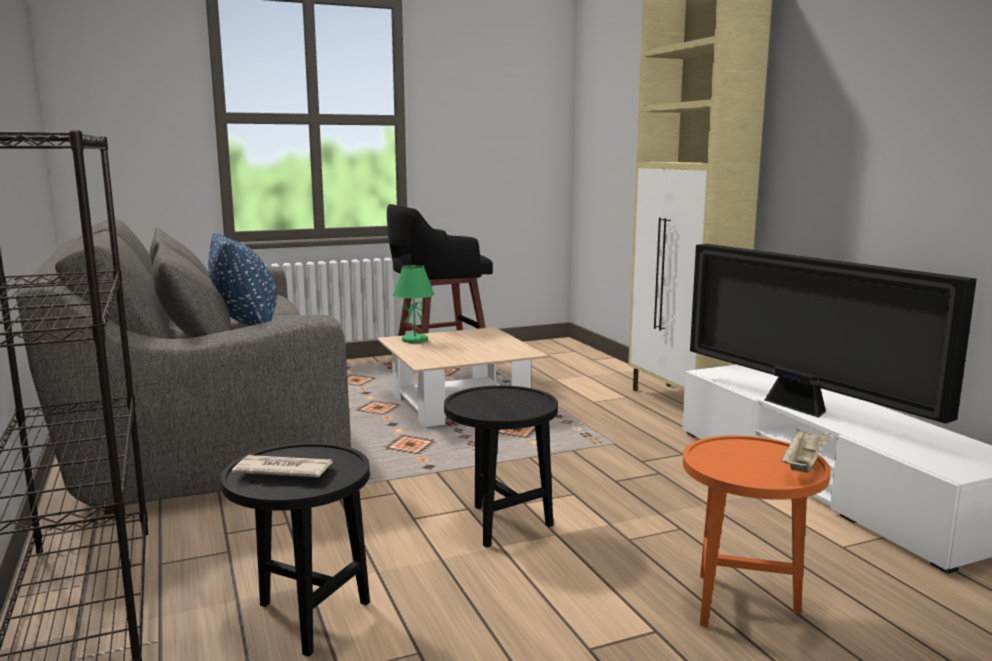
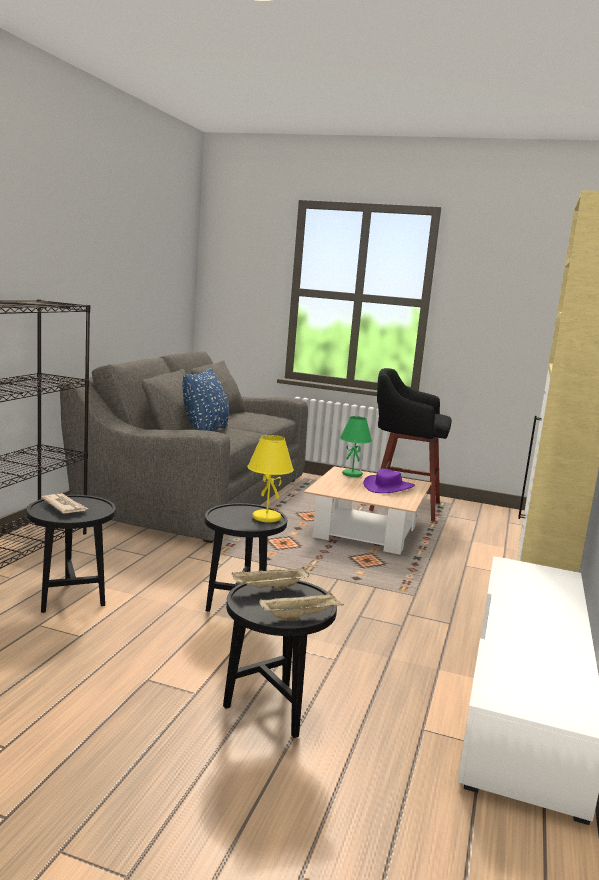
camera: 40 degrees right, 0 degrees up
orange side table [683,435,831,627] -> black side table [223,580,337,738]
television [690,244,977,424] -> none
none -> beige tray [232,566,309,590]
none -> yellow table lamp [247,435,294,523]
none -> purple hat [363,469,415,493]

